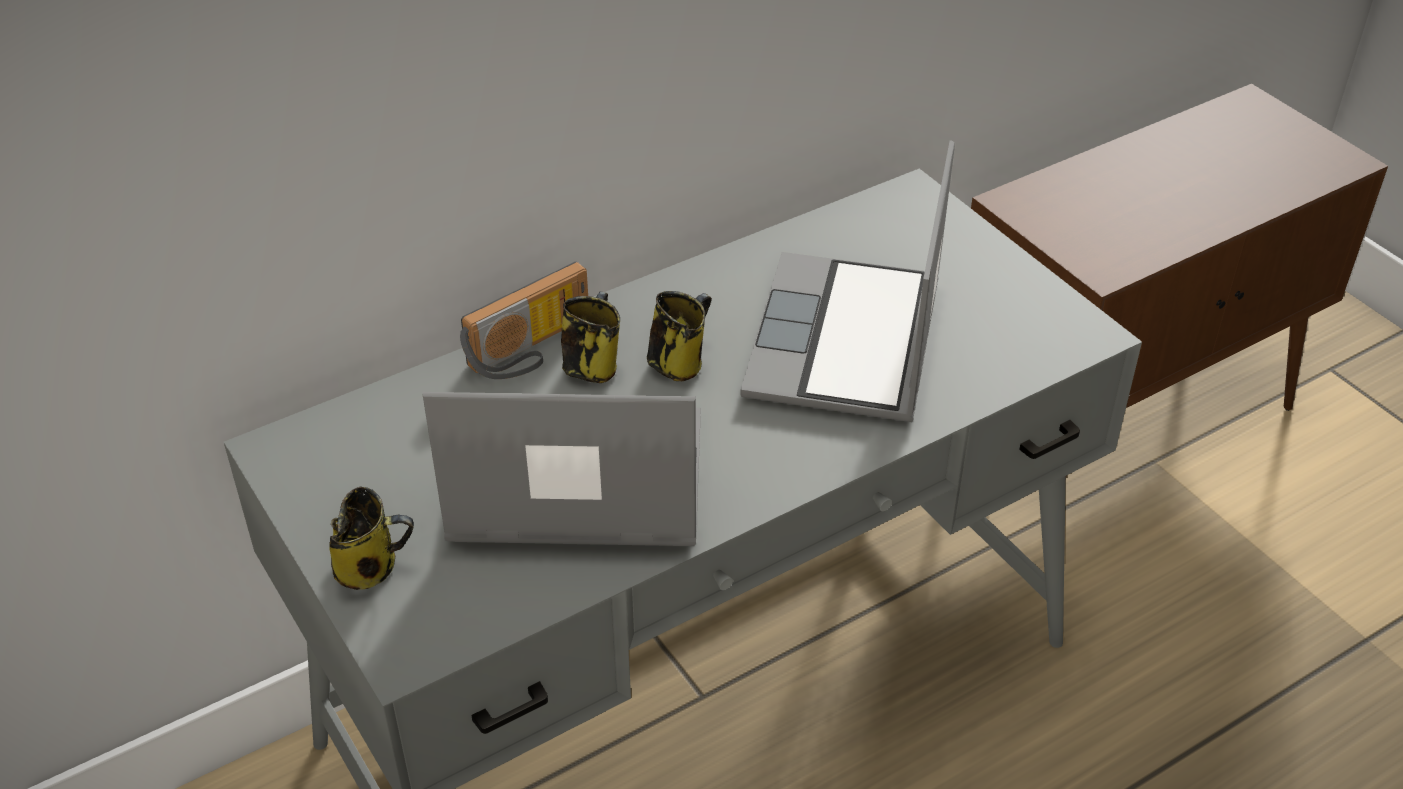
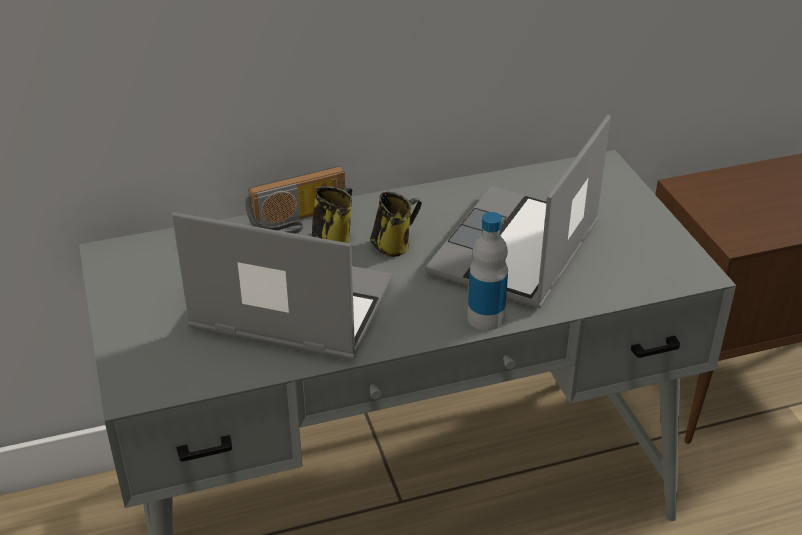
camera: 15 degrees right, 5 degrees down
mug [329,487,414,590] -> none
none -> bottle [467,212,508,330]

